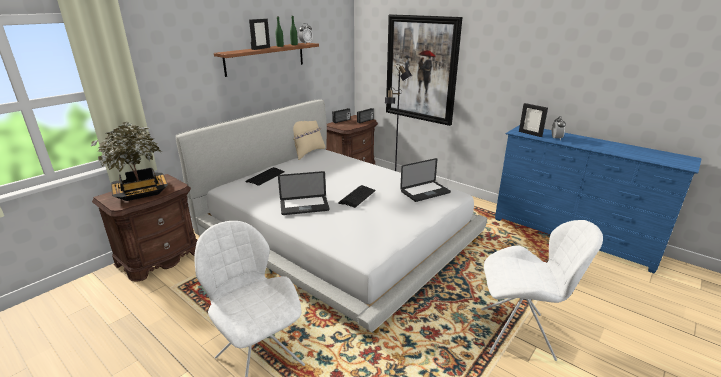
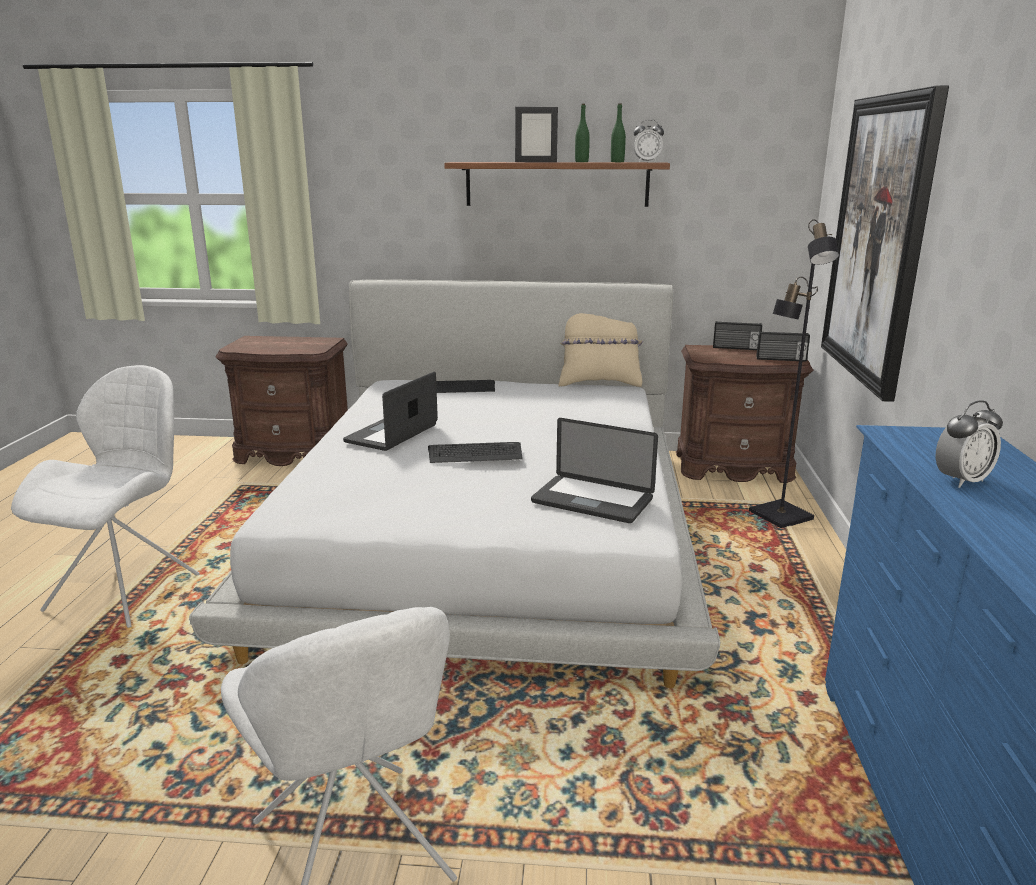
camera: 55 degrees right, 5 degrees down
potted plant [91,122,168,201] -> none
laptop [278,171,329,215] -> laptop turned 75 degrees clockwise [343,372,438,451]
picture frame [519,103,548,137] -> none

